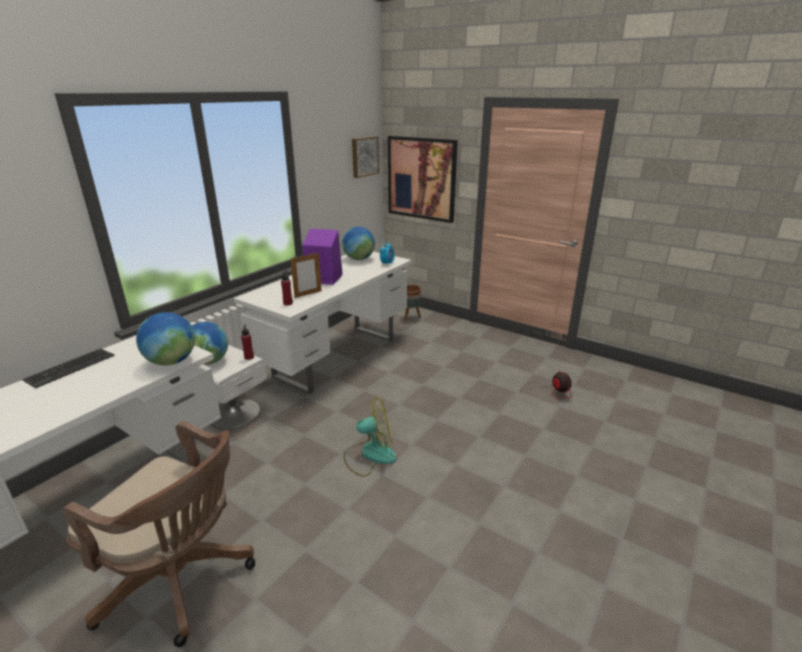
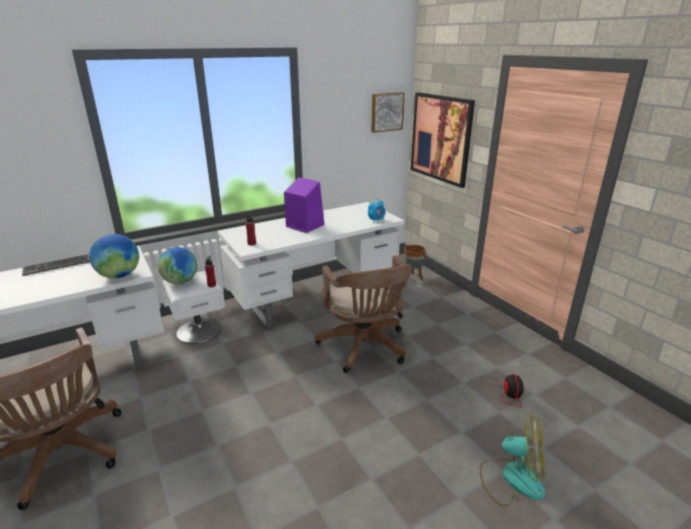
camera: 25 degrees right, 0 degrees up
picture frame [291,253,322,298] -> none
globe [342,227,375,260] -> none
fan [344,397,397,477] -> fan moved to [480,415,545,507]
none -> brown office chair [315,255,412,373]

